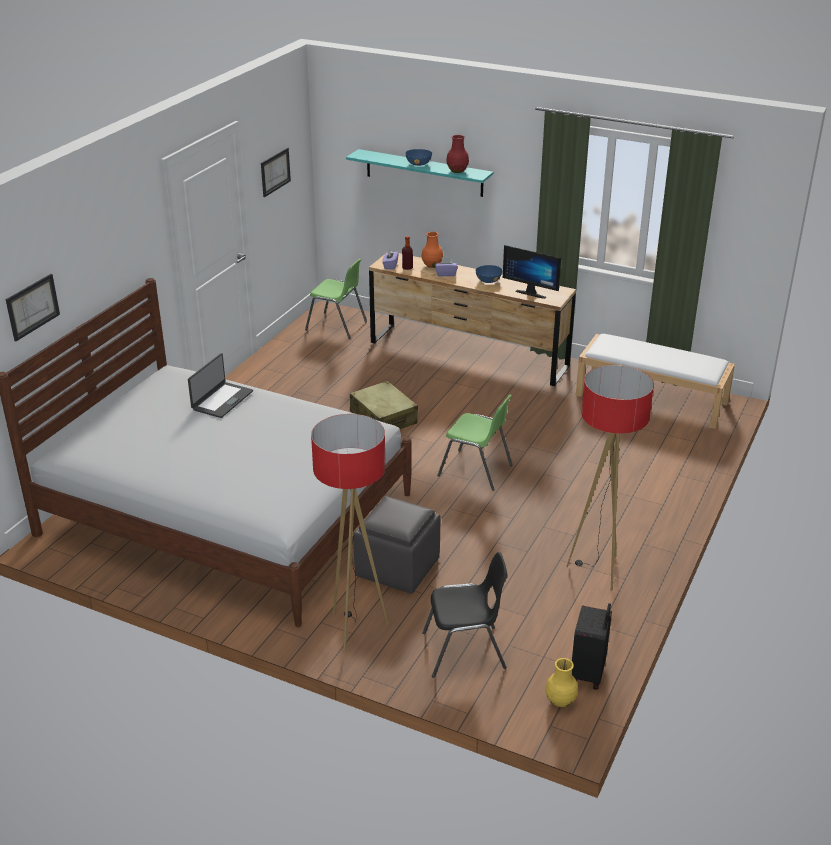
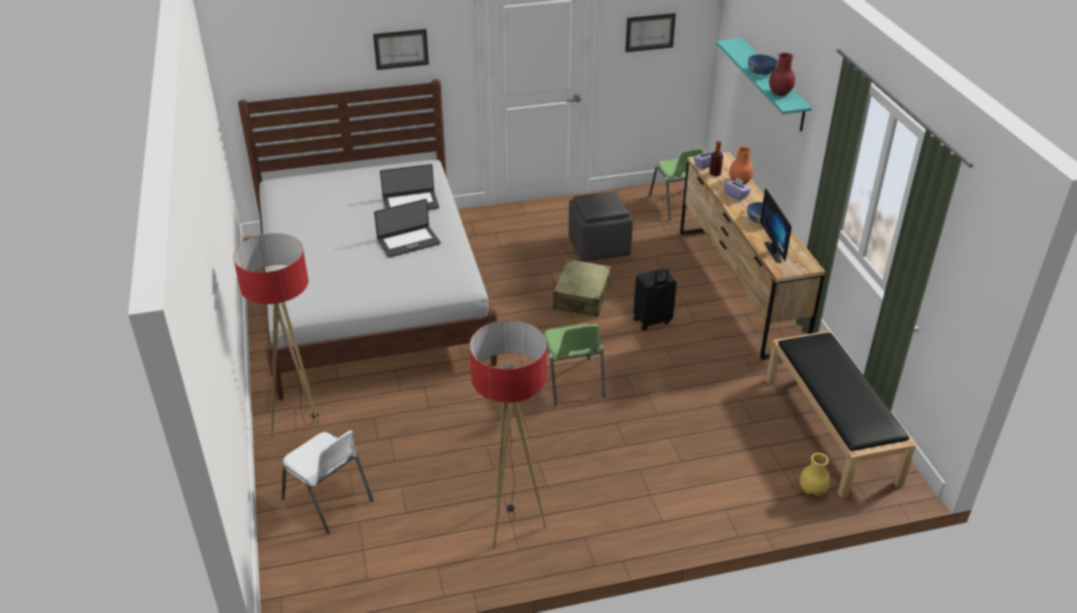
camera: 50 degrees right, 5 degrees up
picture [6,274,60,341] -> picture moved to [373,29,429,70]
grey ottoman [353,496,441,594] -> grey ottoman moved to [569,191,633,262]
black chair [423,552,508,678] -> white chair [282,430,374,534]
yellow vase [545,658,578,707] -> yellow vase moved to [800,453,830,497]
black suitcase [572,603,612,690] -> black suitcase moved to [633,268,677,331]
white bench [576,334,735,429] -> black bench [766,331,916,498]
none -> laptop [374,199,441,258]

